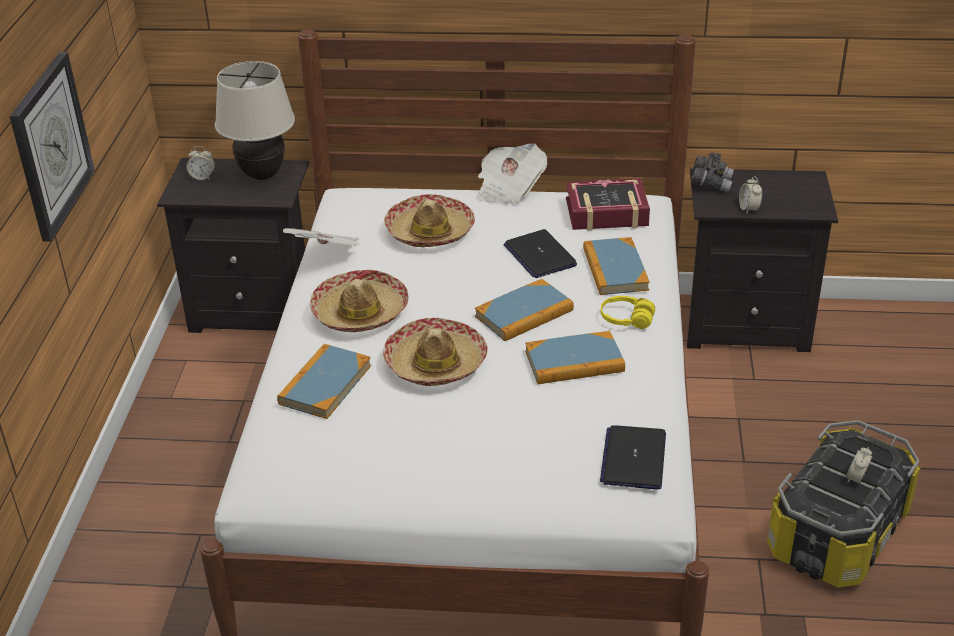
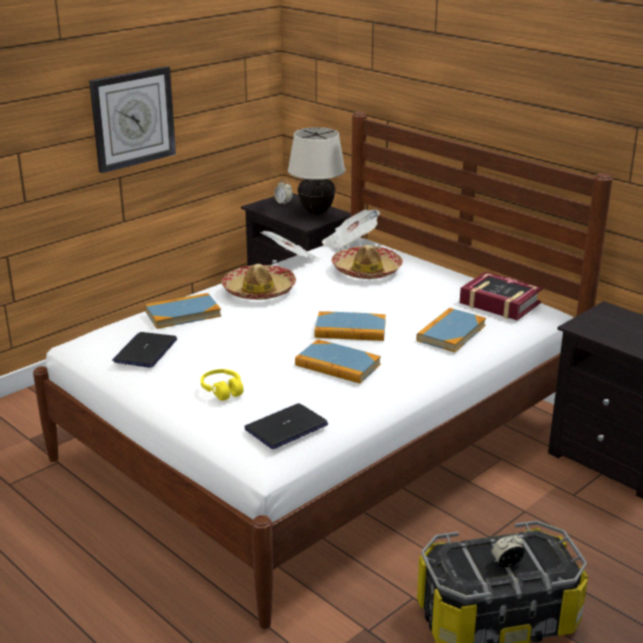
camera: 40 degrees right, 10 degrees down
hat [383,318,488,386] -> none
newspaper [477,144,547,203] -> newspaper moved to [322,210,381,250]
laptop [504,229,577,278] -> laptop moved to [112,332,177,368]
yellow headphones [601,296,655,329] -> yellow headphones moved to [201,369,244,401]
grey binoculars [691,153,734,192] -> none
alarm clock [739,176,762,214] -> none

